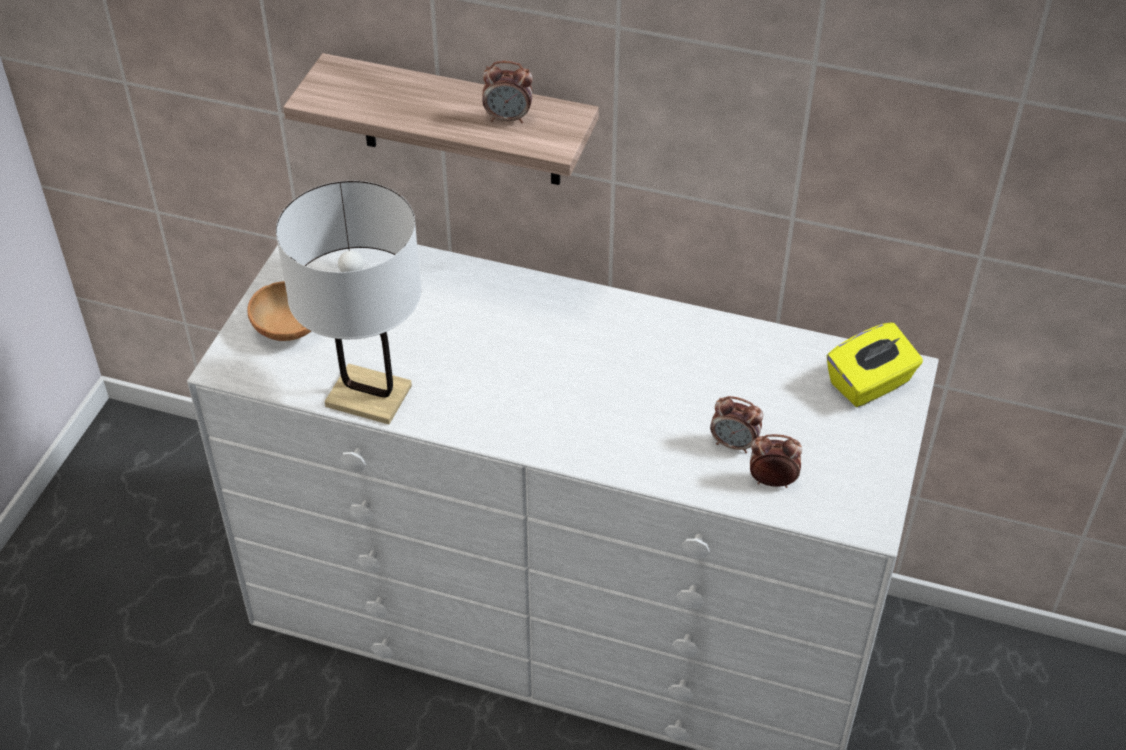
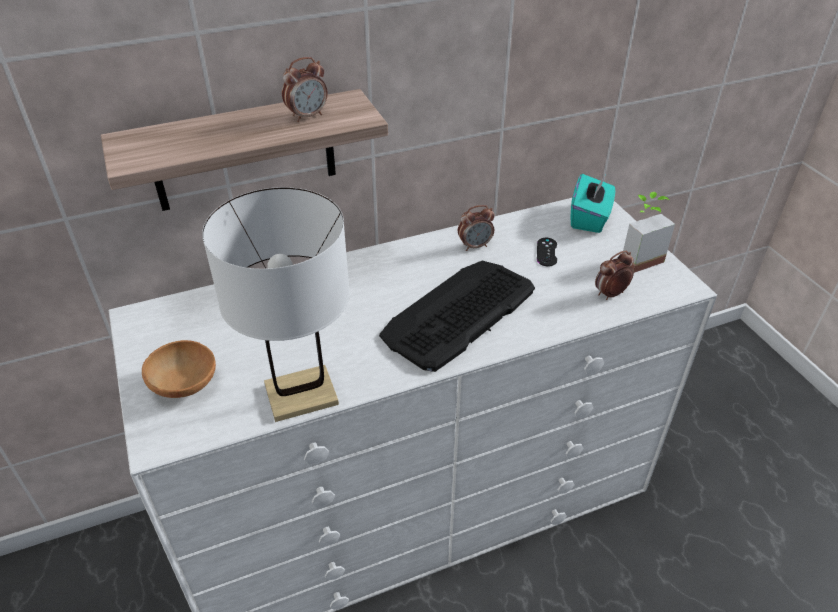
camera: 40 degrees left, 5 degrees down
alarm clock [710,396,763,453] -> alarm clock moved to [458,205,495,251]
yellow tissue box [827,322,923,407] -> turquoise tissue box [570,174,615,233]
none -> keyboard [379,261,535,372]
none -> black game controller [537,238,557,266]
none -> potted plant [623,192,675,273]

